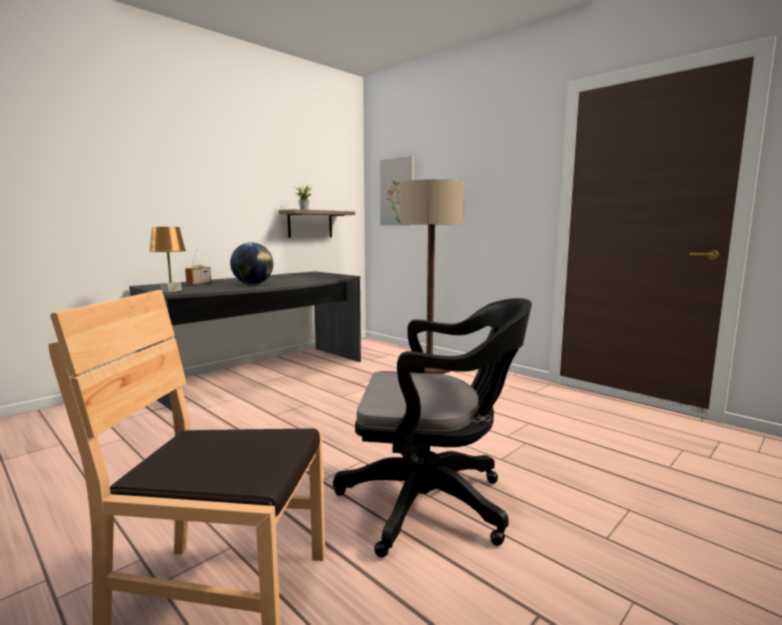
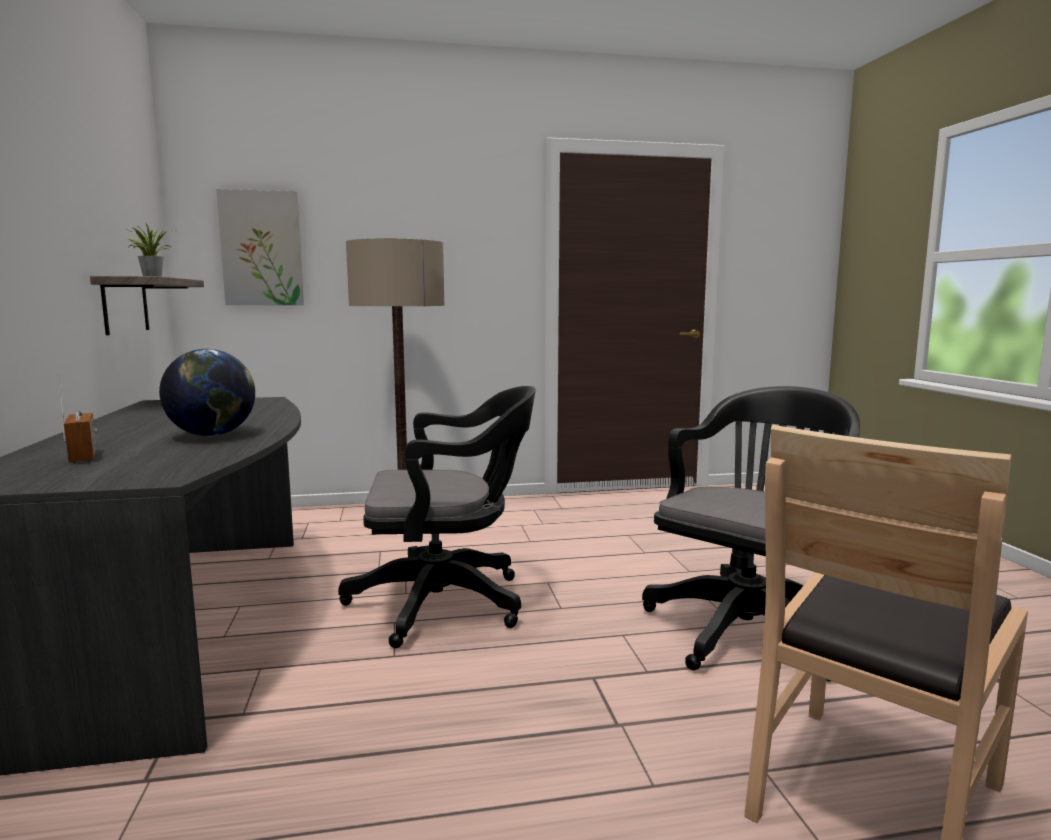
camera: 55 degrees left, 0 degrees up
brown table lamp [150,227,186,292] -> none
none -> black office chair [338,386,536,648]

